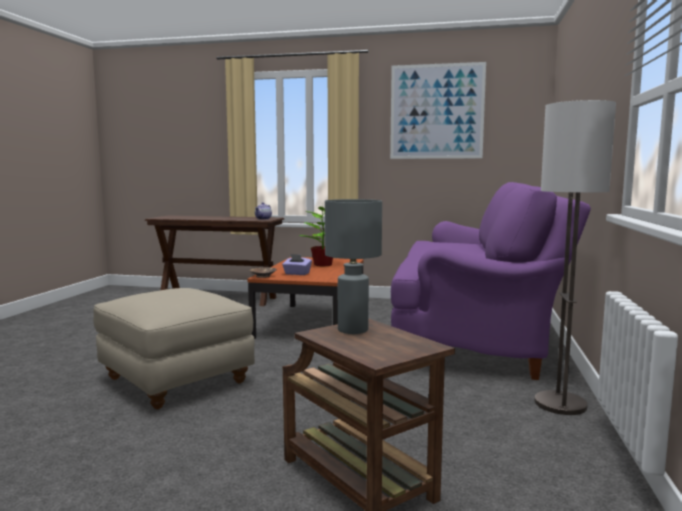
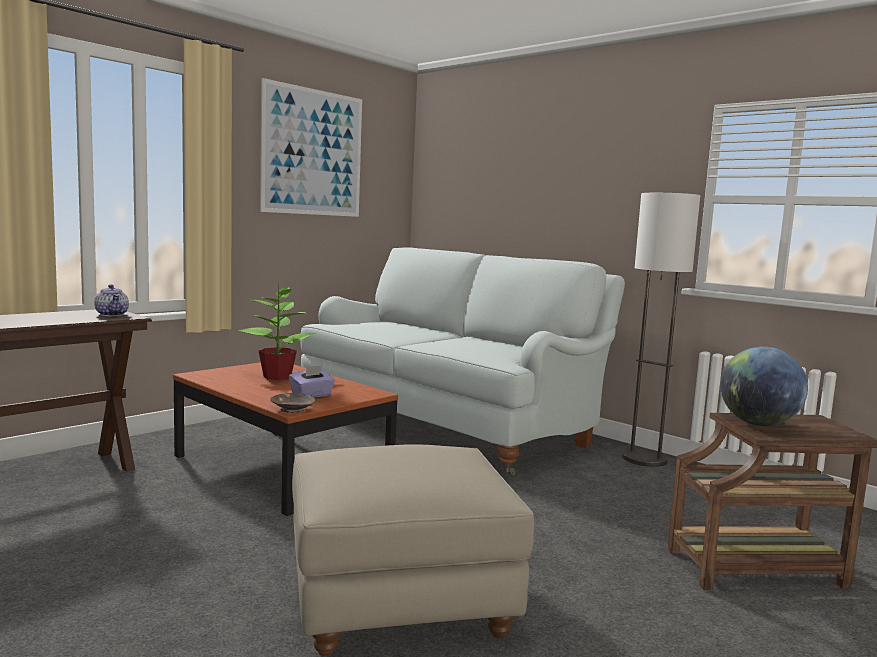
camera: 60 degrees left, 0 degrees up
grey table lamp [325,199,382,334] -> globe [720,347,808,426]
purple sofa [391,182,591,380] -> white sofa [300,248,625,475]

